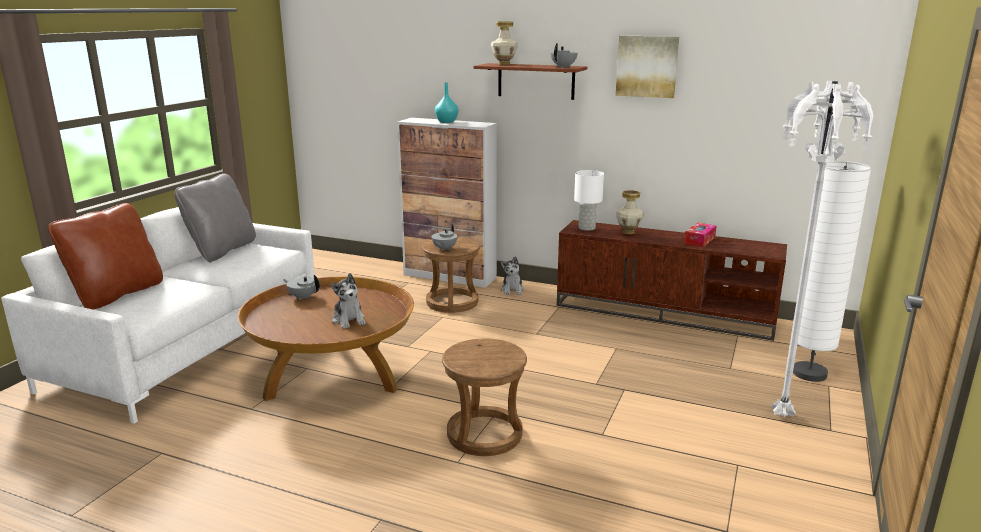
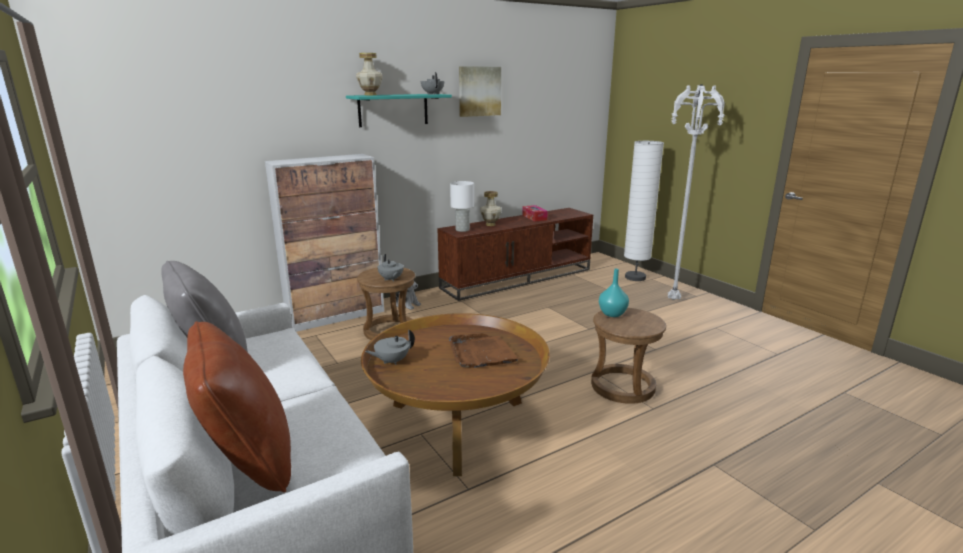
camera: 55 degrees left, 0 degrees up
plush toy [331,273,366,329] -> brown tray [449,333,520,368]
turquoise vase [435,83,458,123] -> turquoise vase moved to [599,269,629,317]
brown shelf [474,63,587,100] -> turquoise shelf [346,94,452,127]

